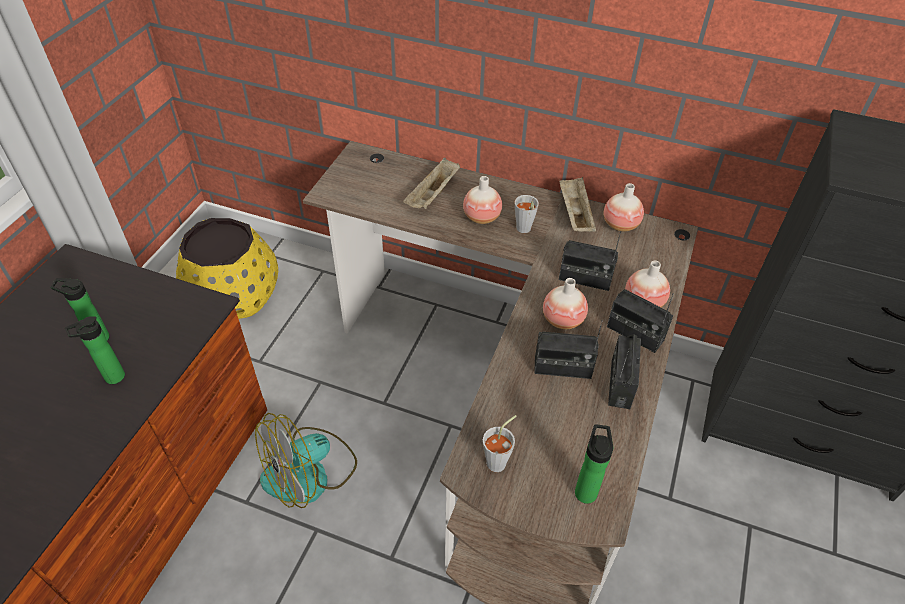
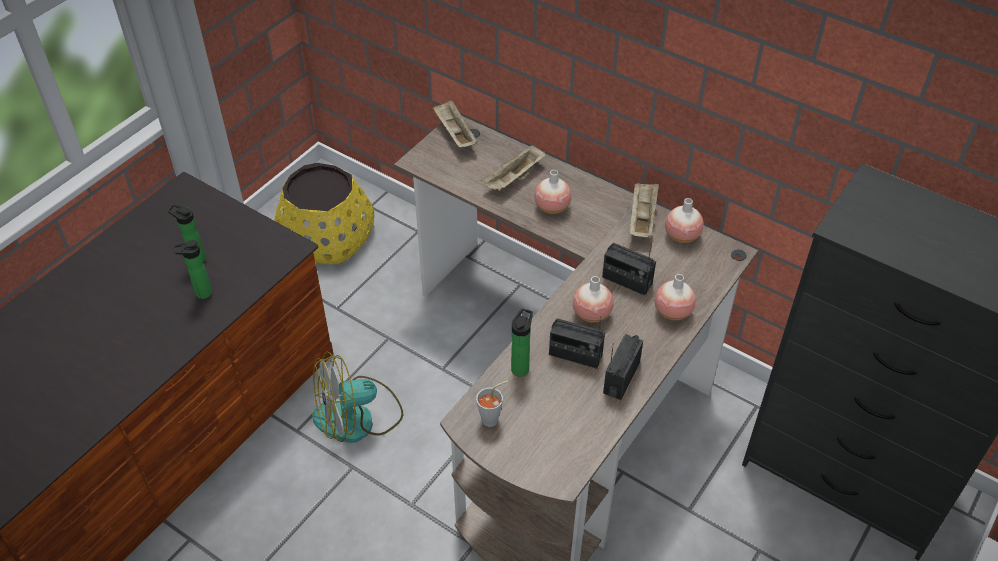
camera: 15 degrees right, 0 degrees up
grey cup [515,195,539,233] -> none
bottle [575,424,613,504] -> bottle moved to [511,308,533,377]
radio [607,289,674,353] -> none
none -> beige tray [433,100,478,148]

